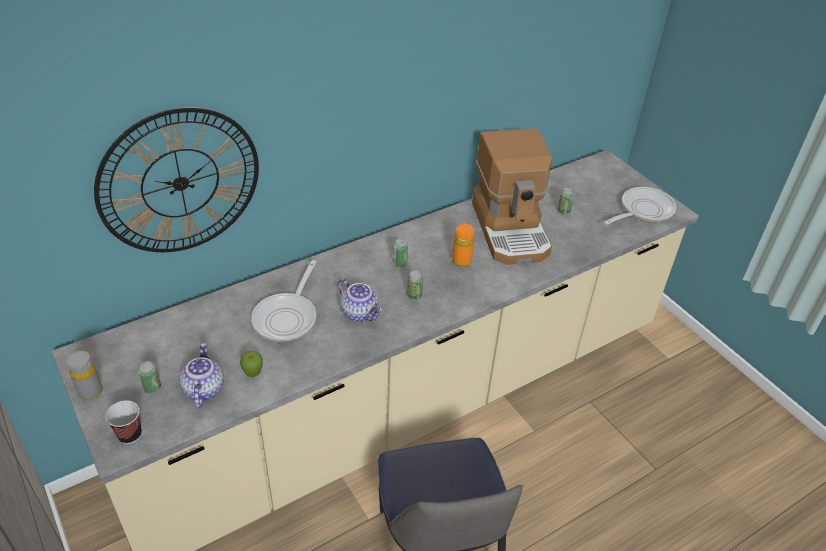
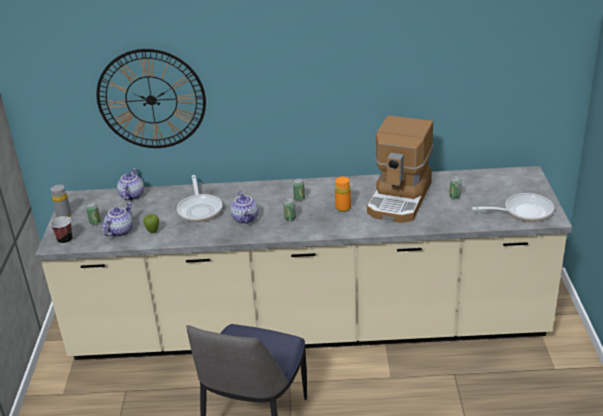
camera: 35 degrees right, 10 degrees down
frying pan [251,260,316,342] -> frying pan turned 60 degrees counterclockwise [177,175,222,222]
none -> teapot [117,168,144,200]

